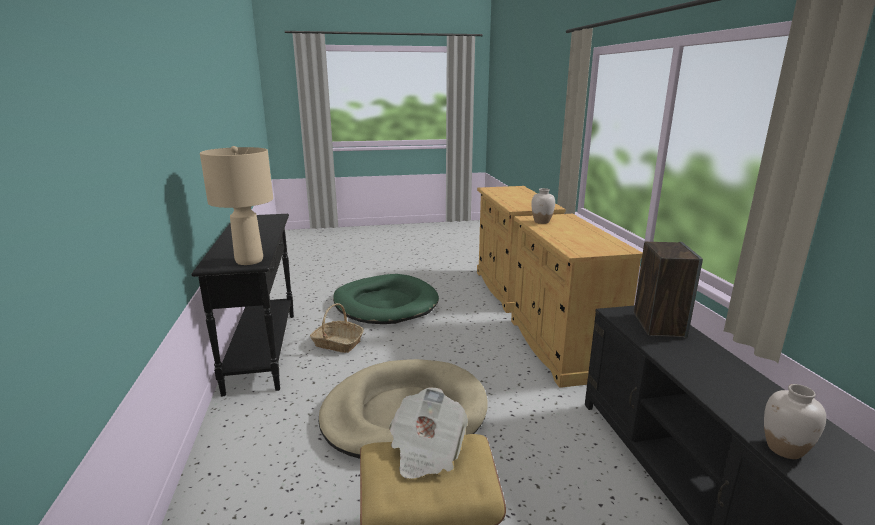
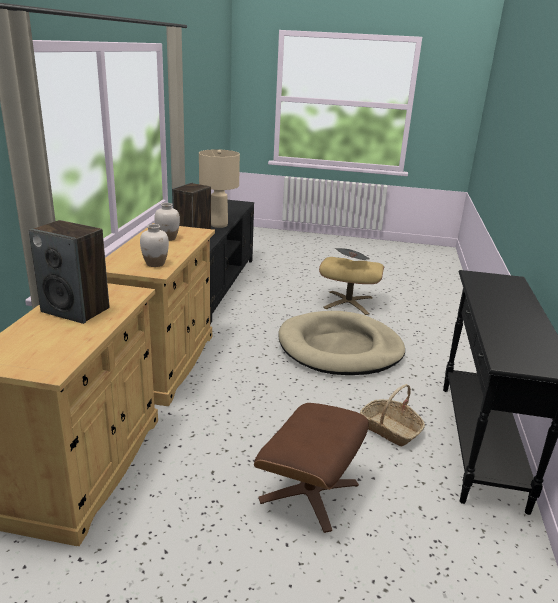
camera: 160 degrees left, 5 degrees up
beige table lamp [200,146,273,265] -> beige table lamp moved to [199,149,240,228]
green dog bed [333,274,439,324] -> brown ottoman [254,403,369,533]
white vase [764,384,826,459] -> white vase moved to [154,203,180,241]
none -> speaker [29,220,109,324]

